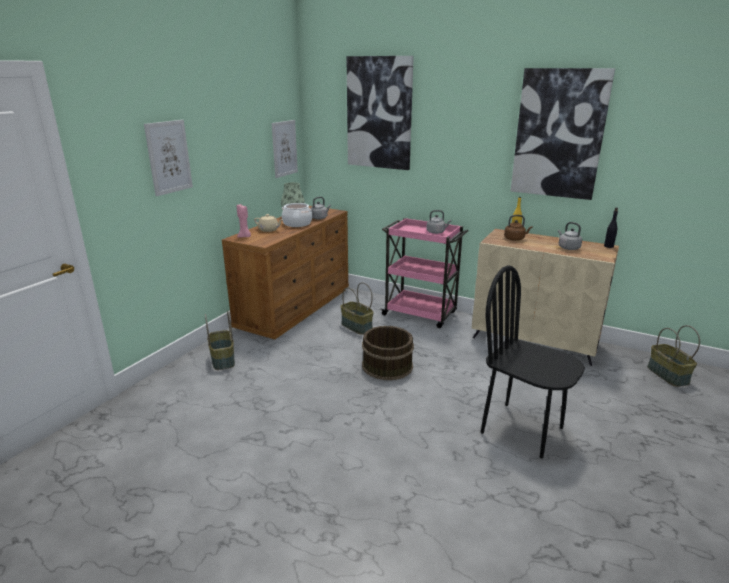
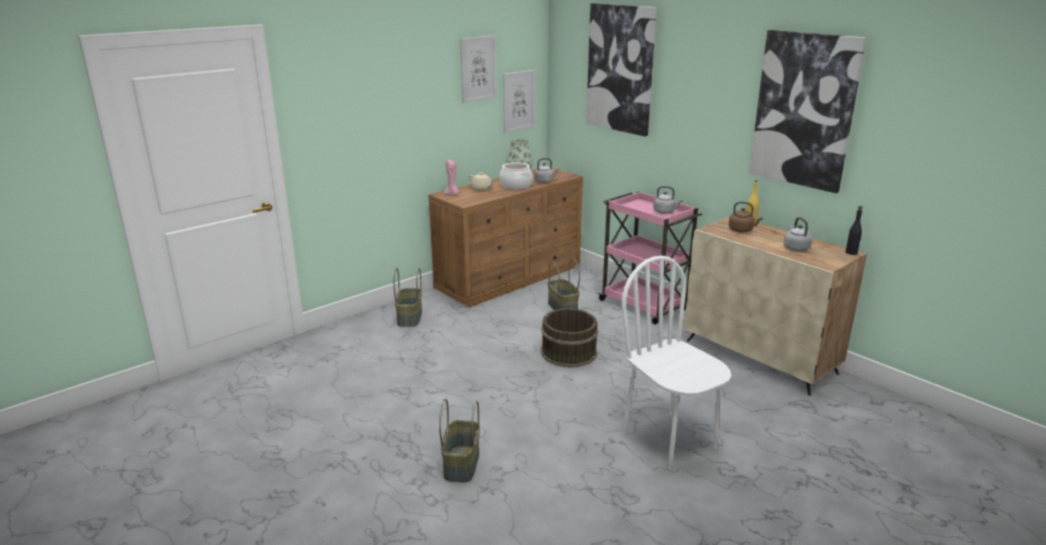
camera: 20 degrees right, 0 degrees up
picture [144,120,193,196] -> picture moved to [460,35,497,103]
black chair [481,266,585,459] -> white chair [621,256,731,470]
basket [647,325,700,387] -> basket moved to [439,399,480,483]

